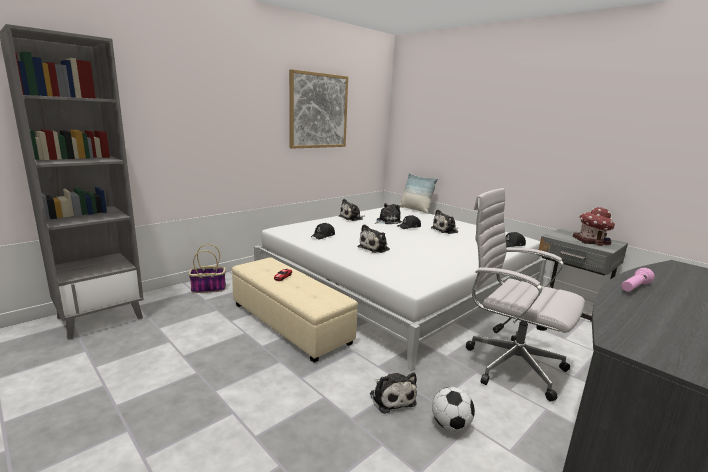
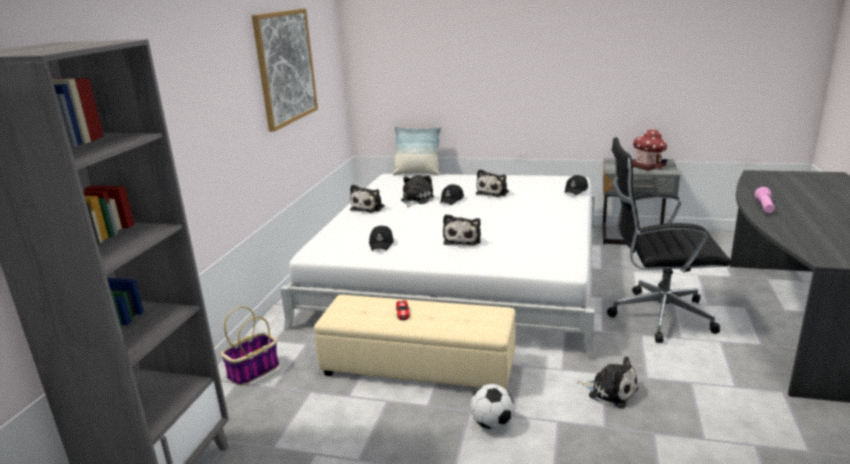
camera: 30 degrees left, 5 degrees up
football [432,387,475,432] -> football moved to [470,384,514,429]
white office chair [466,188,585,401] -> black office chair [607,137,731,343]

